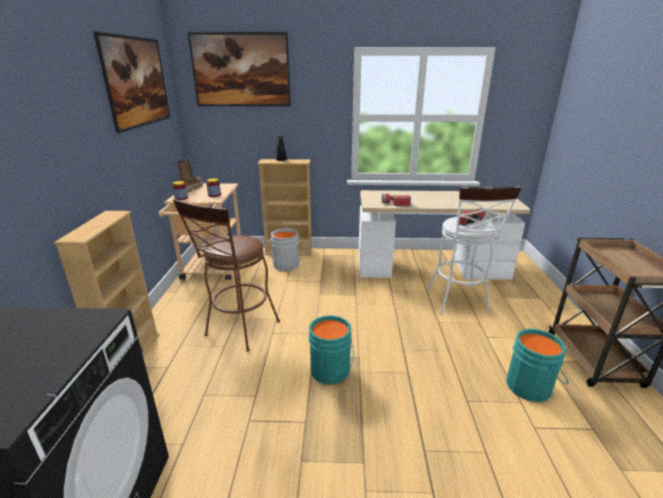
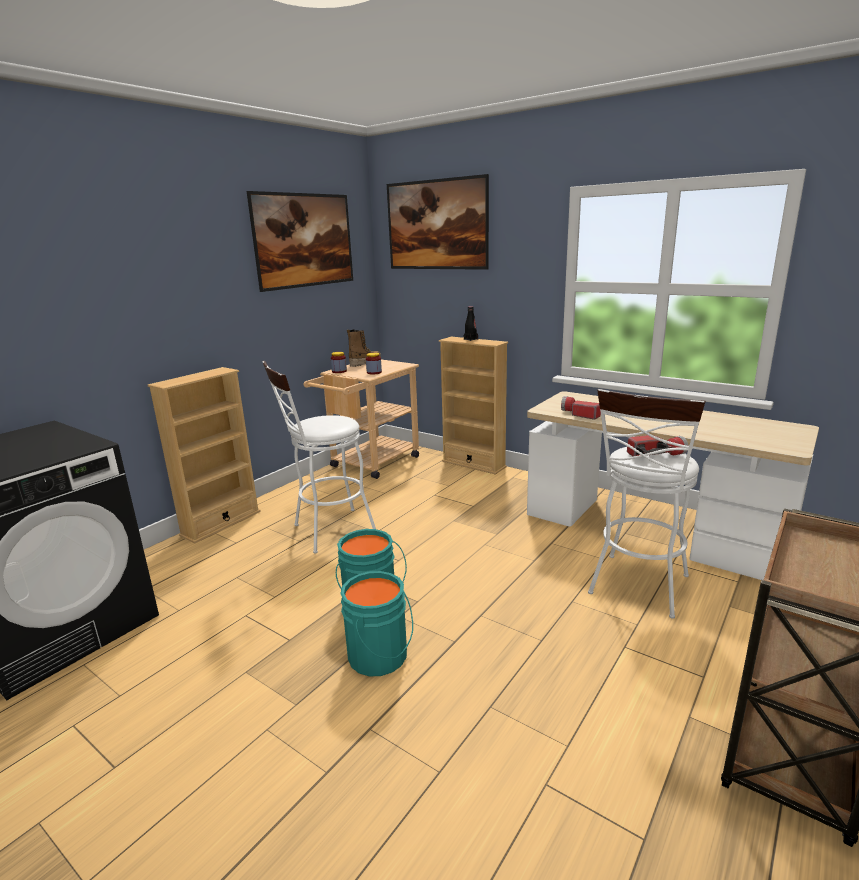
camera: 35 degrees right, 5 degrees down
brown stool [172,199,280,352] -> white stool [262,361,376,554]
grey bucket [267,228,305,271] -> none
turquoise bucket [506,329,568,402] -> turquoise bucket moved to [340,571,413,676]

